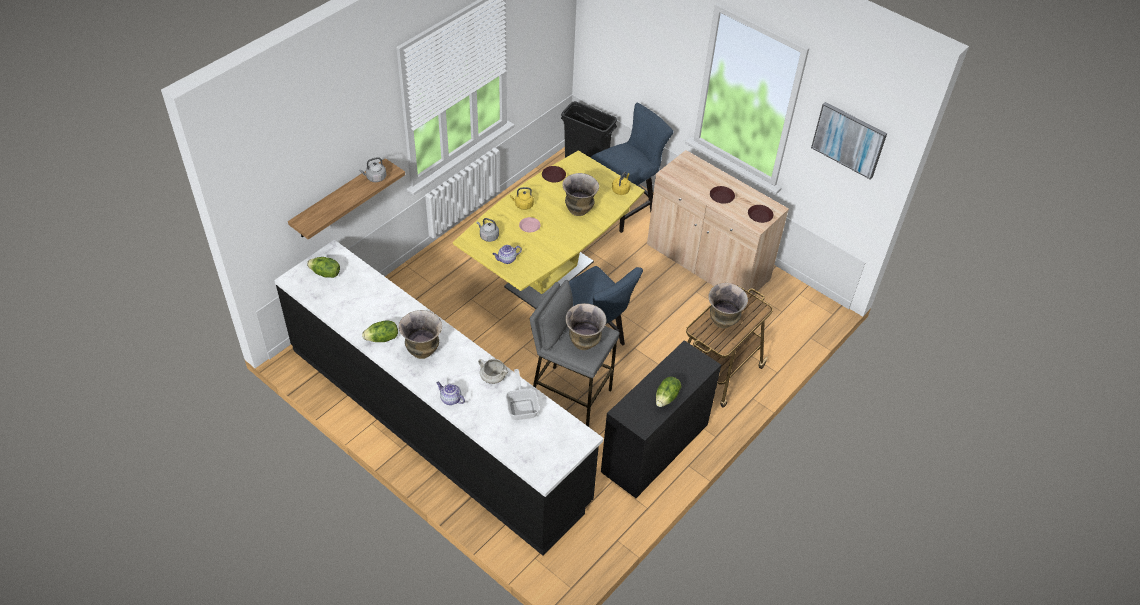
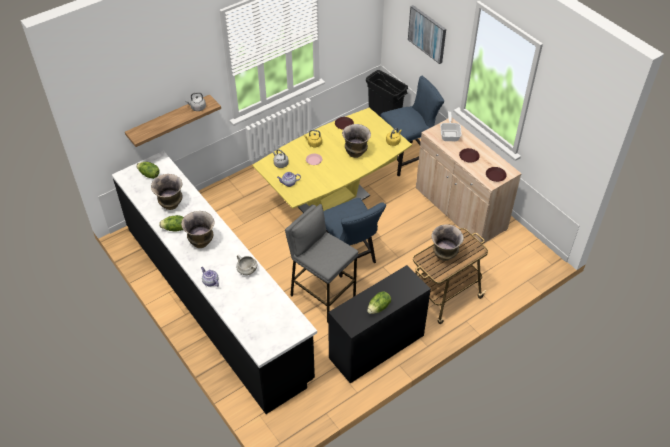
camera: 15 degrees right, 0 degrees up
frying pan [506,369,540,420] -> frying pan moved to [440,111,462,141]
vase [566,303,606,350] -> vase moved to [151,174,183,210]
picture [811,102,887,180] -> picture moved to [408,5,446,64]

